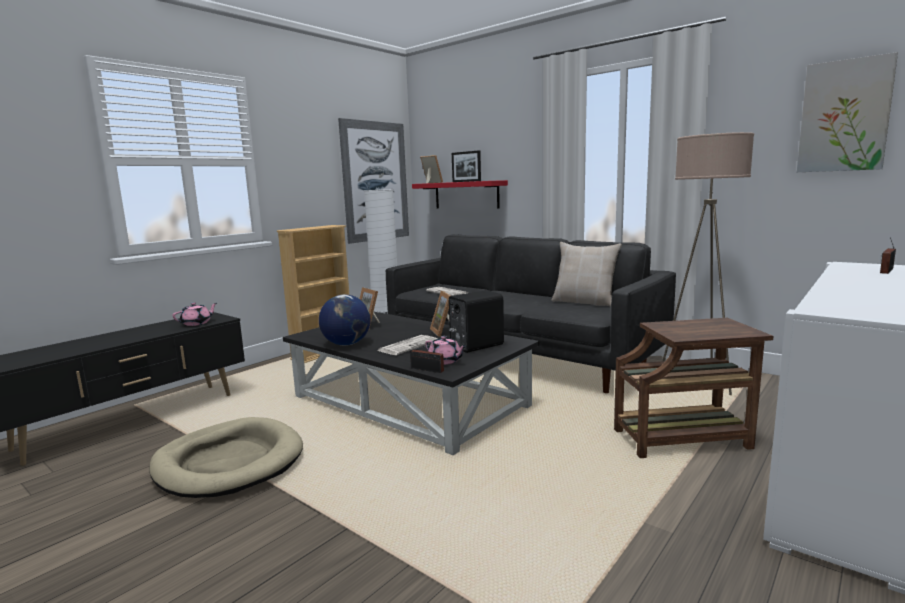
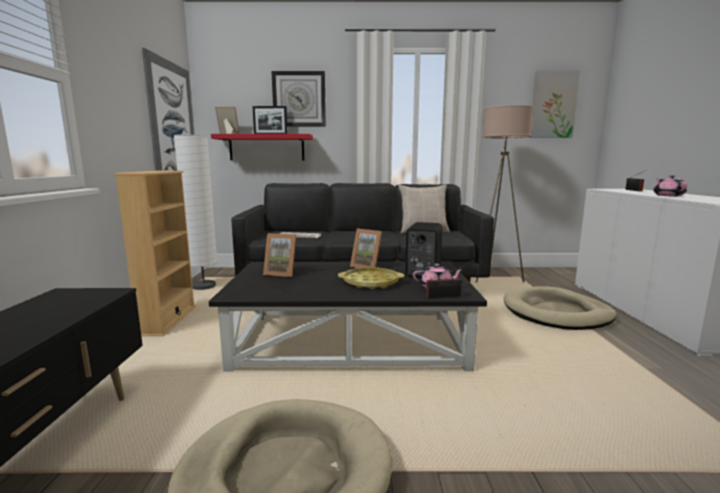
camera: 40 degrees left, 0 degrees up
pink teapot [173,302,217,326] -> pink teapot moved to [653,175,687,196]
globe [319,294,371,345] -> none
newspaper [377,335,437,355] -> yellow tray [338,267,404,289]
brown side table [614,318,773,458] -> beige dog bed [504,286,617,330]
none -> wall clock [271,71,326,127]

